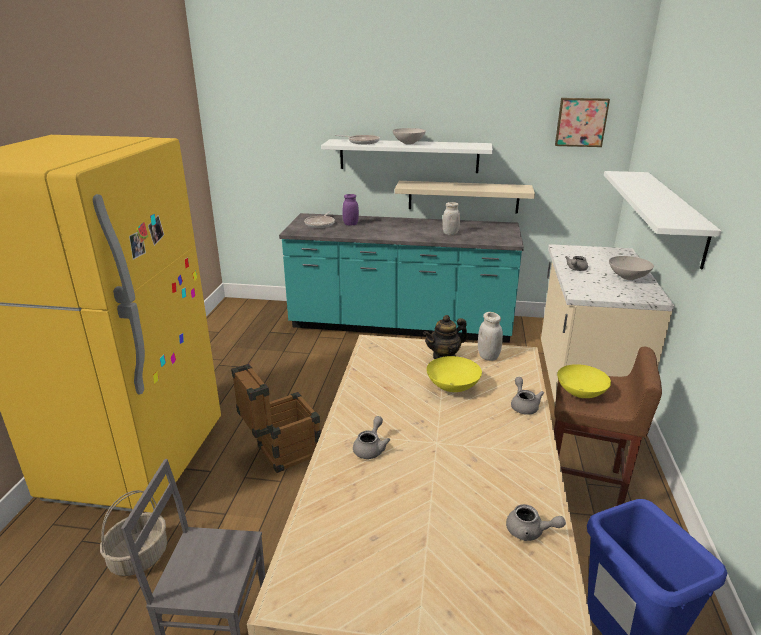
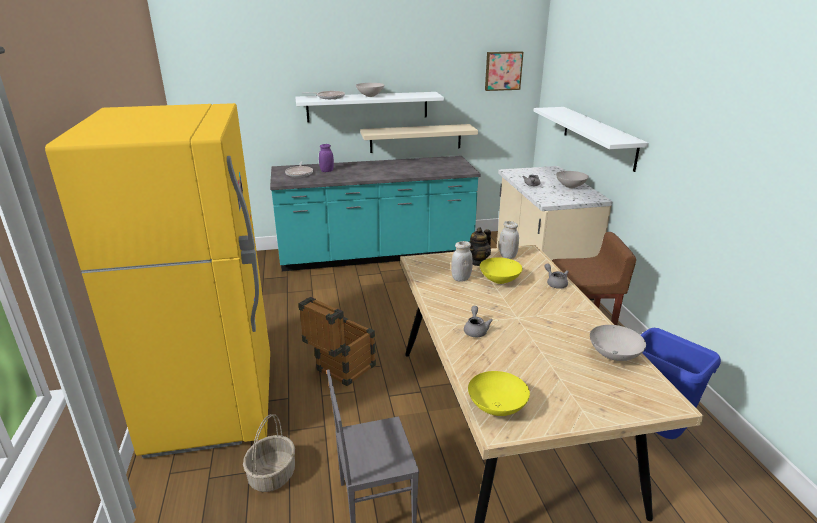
camera: 20 degrees left, 0 degrees up
white jar [443,202,460,235] -> white jar moved to [451,241,473,282]
grey teapot [506,504,566,541] -> white bowl [590,325,646,361]
yellow bowl [557,364,611,398] -> yellow bowl moved to [468,371,530,416]

